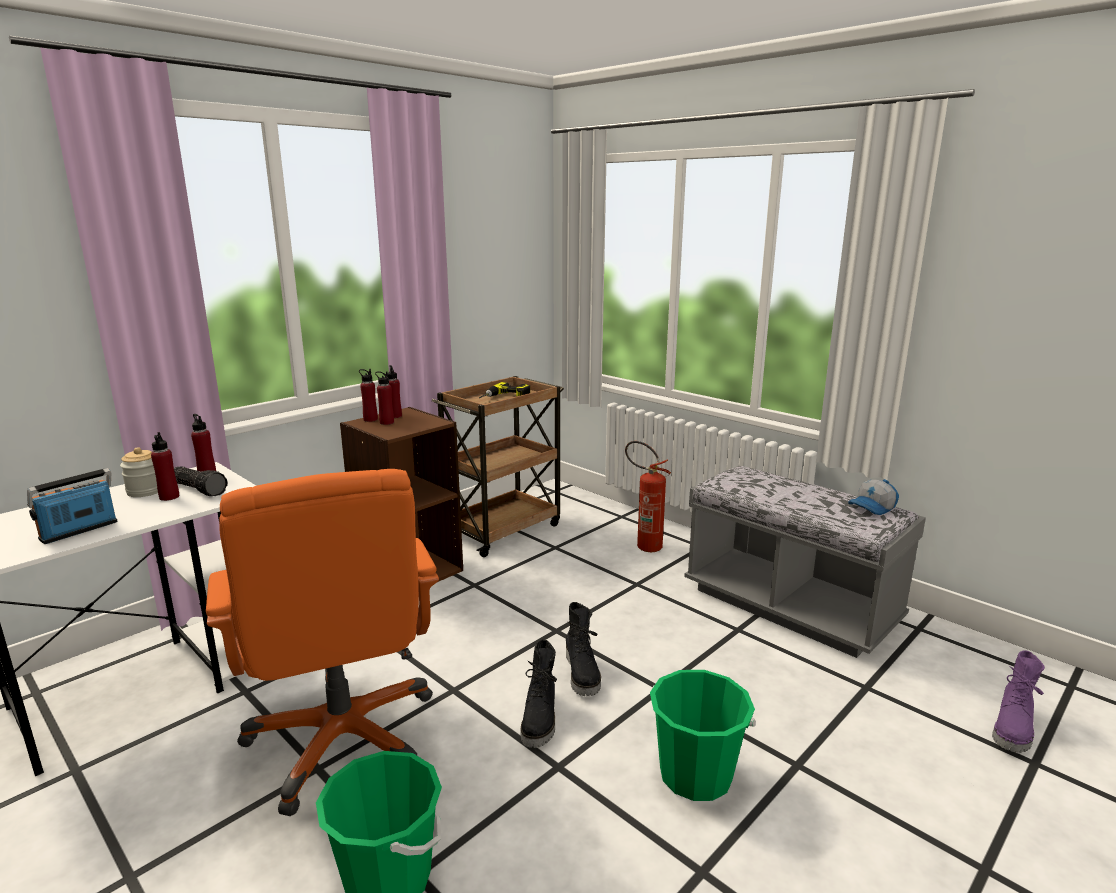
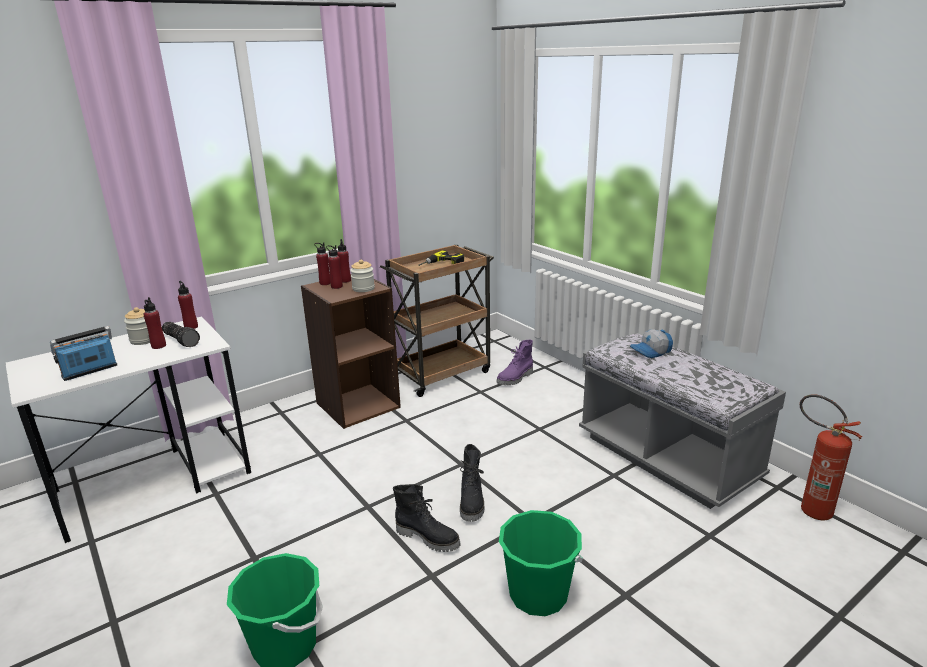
camera: 10 degrees right, 5 degrees up
orange office chair [206,469,439,816] -> none
black boot [521,639,557,748] -> black boot turned 75 degrees counterclockwise [393,484,461,552]
fire extinguisher [625,441,671,552] -> fire extinguisher moved to [800,394,862,520]
cap [848,479,899,515] -> cap moved to [630,329,673,358]
purple boot [992,650,1045,753] -> purple boot moved to [496,340,533,385]
none -> jar [350,259,375,292]

